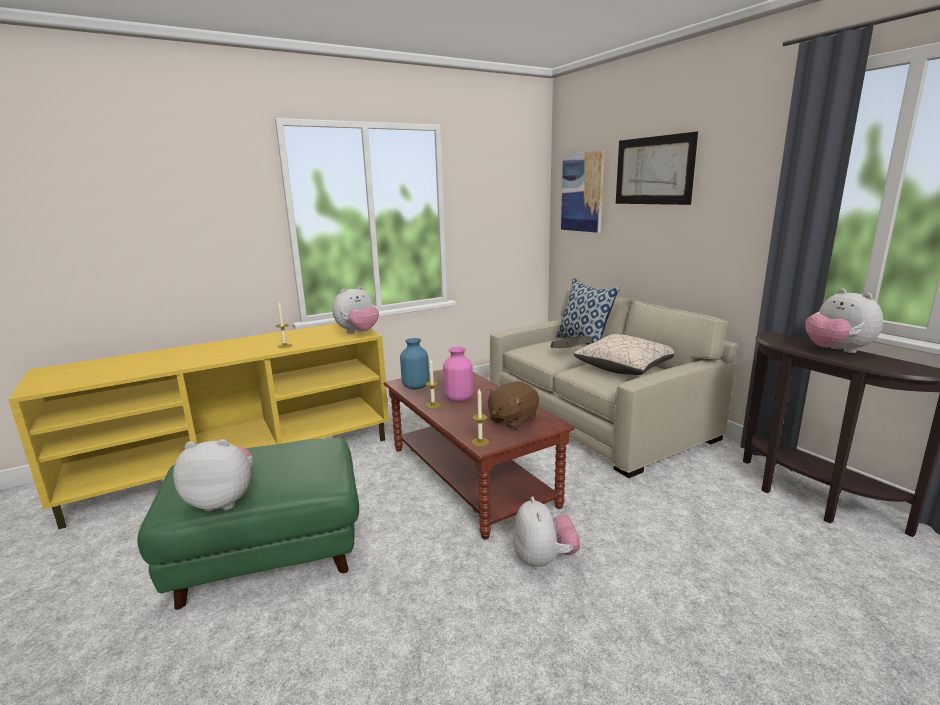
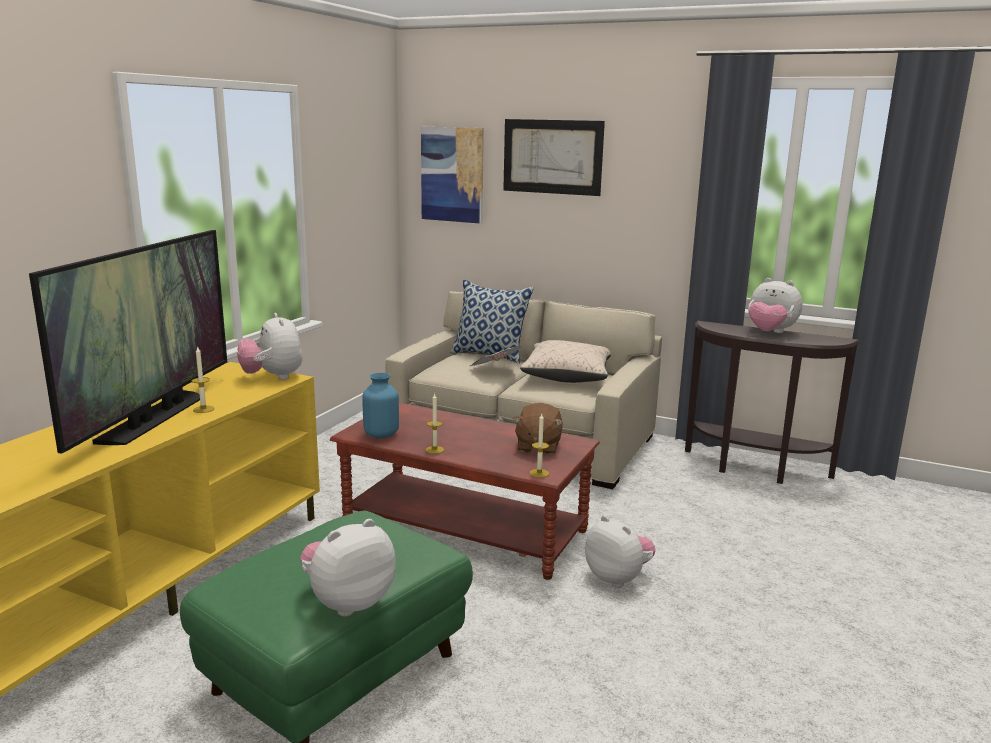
camera: 35 degrees left, 0 degrees up
plush toy [332,286,379,333] -> plush toy turned 135 degrees clockwise [237,313,303,380]
pink vase [443,347,473,402] -> none
none -> television [29,230,227,453]

